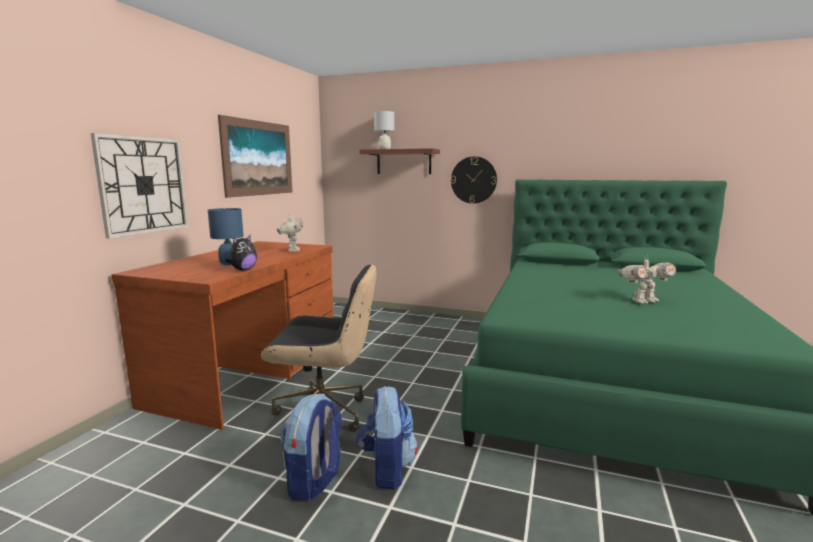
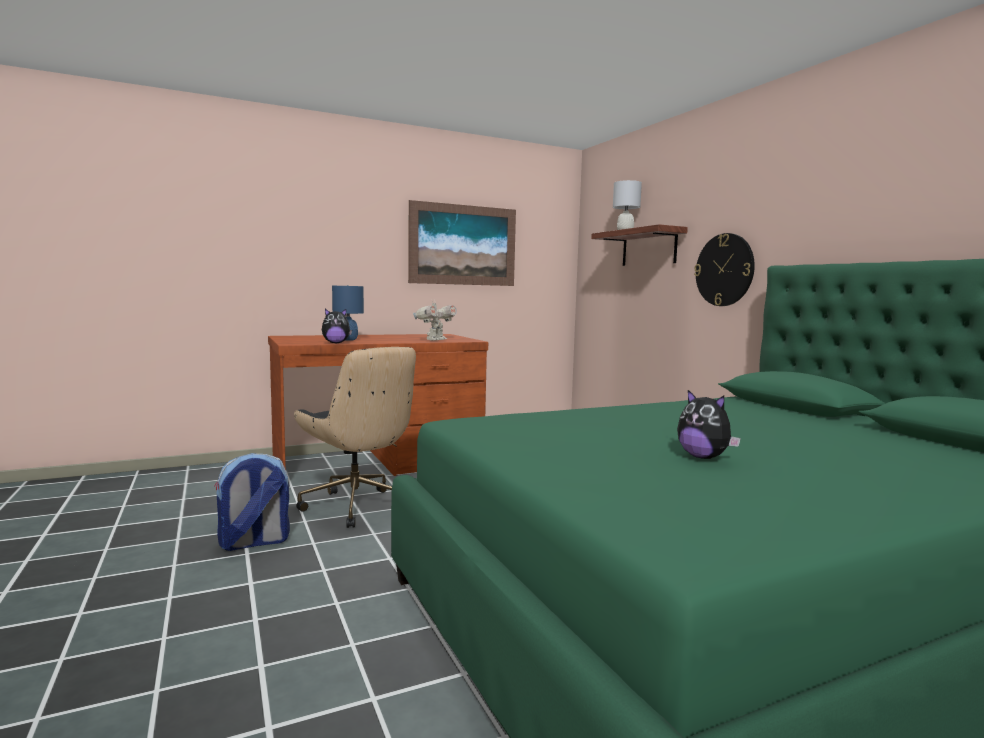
camera: 45 degrees right, 5 degrees down
wall clock [91,133,188,239] -> none
backpack [356,386,418,489] -> none
toy robot [618,257,676,303] -> plush toy [677,390,741,459]

